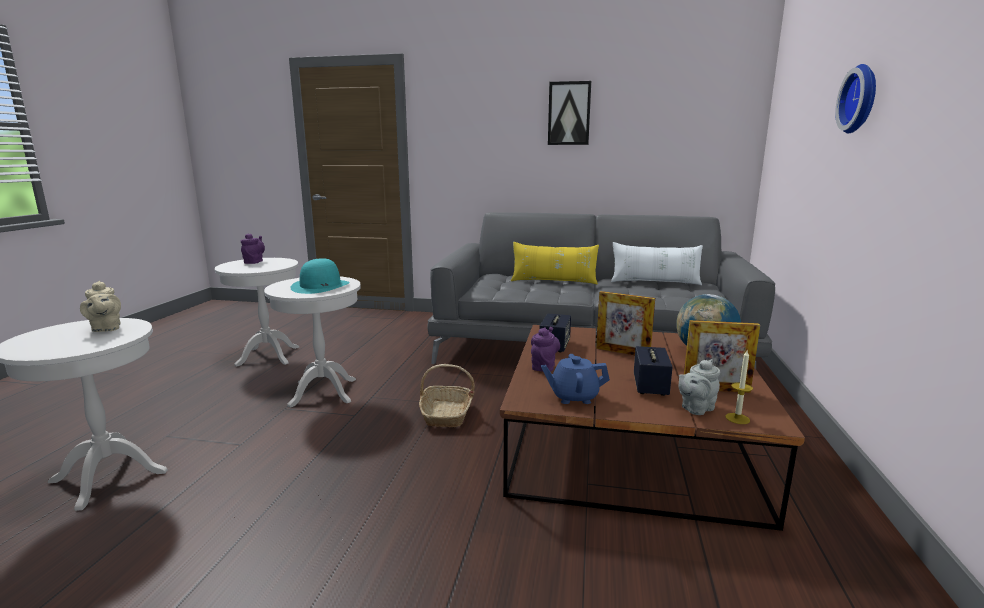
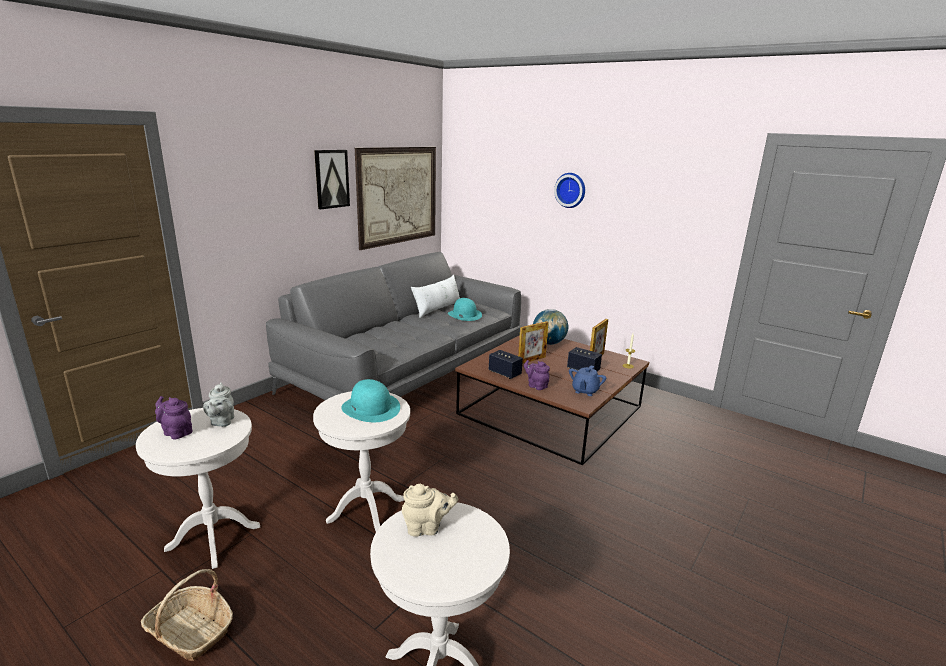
camera: 65 degrees left, 5 degrees up
basket [419,364,475,427] -> basket moved to [141,569,233,661]
yellow pillow [511,242,599,284] -> none
grey teapot [678,359,720,415] -> grey teapot moved to [203,382,234,427]
none -> picture [355,147,436,250]
none -> turquoise hat [448,298,482,321]

